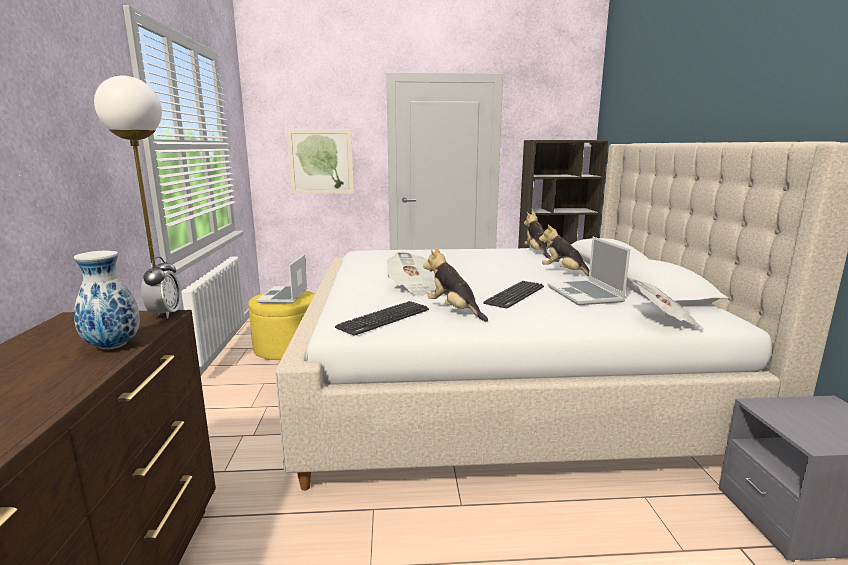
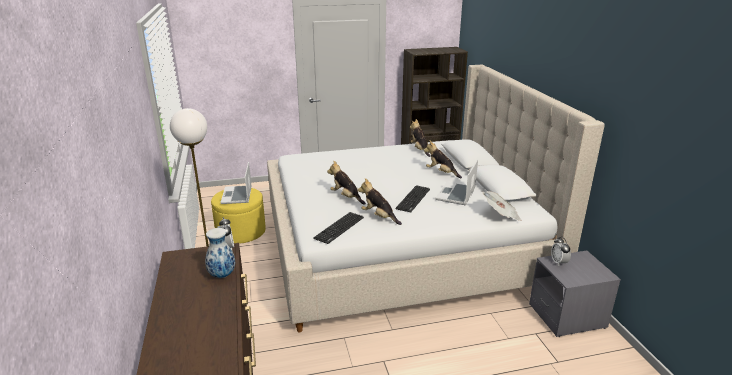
camera: 10 degrees left, 10 degrees up
picture [286,129,354,194] -> none
newspaper [386,252,436,297] -> plush toy [327,161,366,205]
laptop [548,237,630,305] -> laptop turned 45 degrees clockwise [435,159,478,205]
none -> alarm clock [551,237,571,266]

